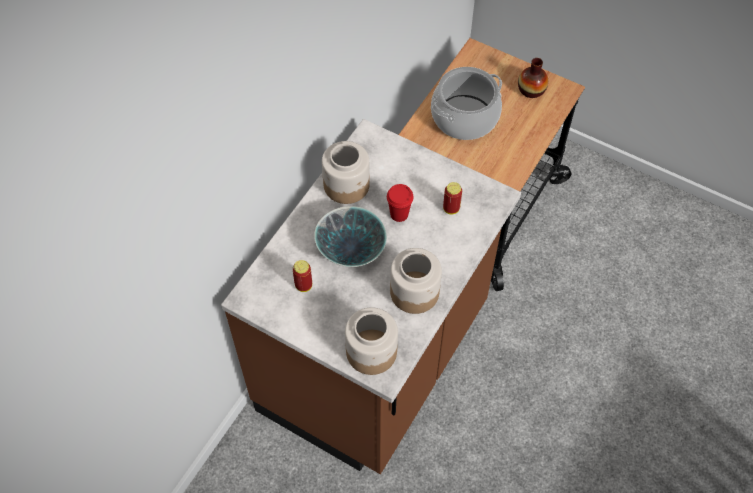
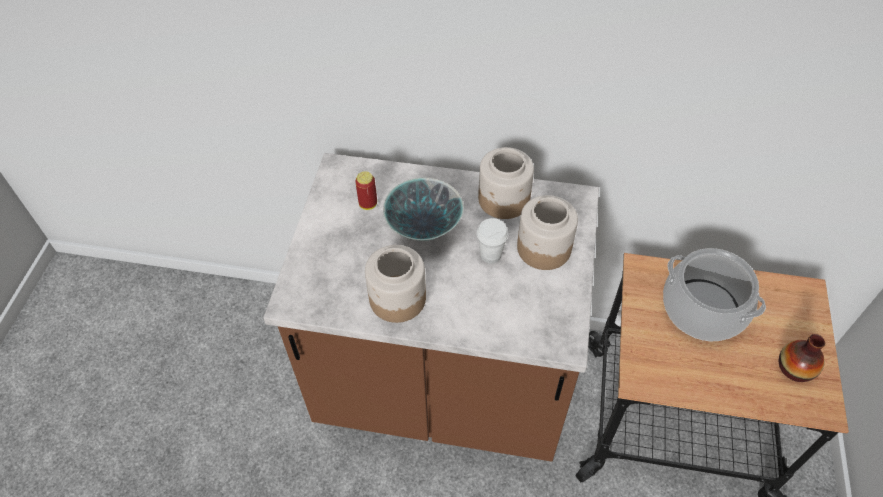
camera: 70 degrees right, 5 degrees down
jar [345,307,398,375] -> jar moved to [517,195,578,270]
red cup [387,184,414,222] -> white cup [477,218,509,264]
can [443,182,462,214] -> none

